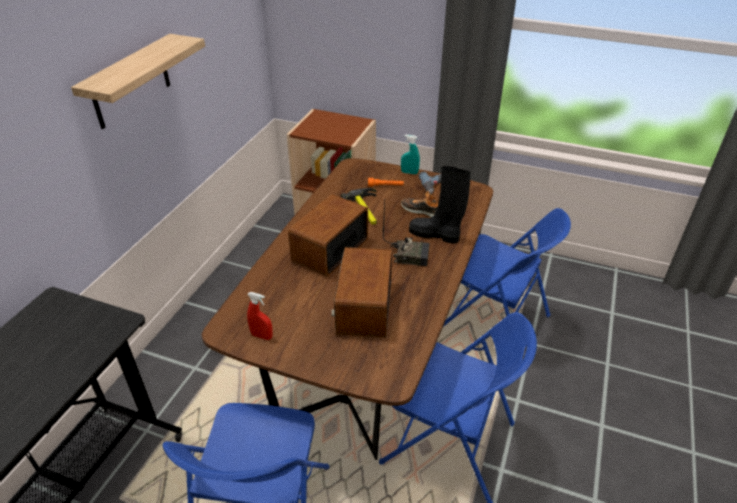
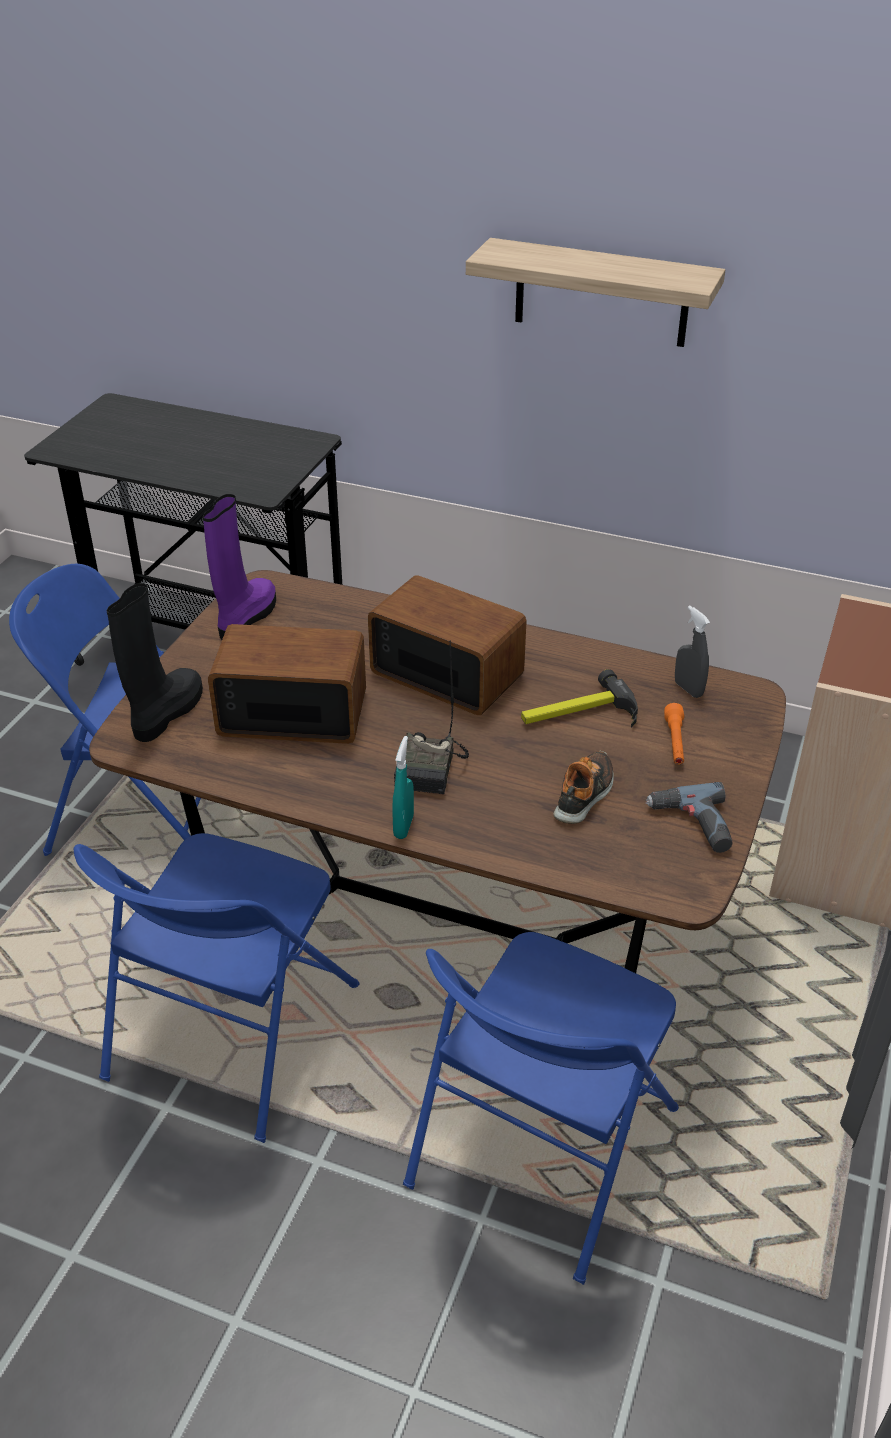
camera: 90 degrees right, 0 degrees up
red spray bottle [247,292,273,340] -> purple boot [203,494,276,640]
turquoise spray bottle [401,135,420,174] -> turquoise spray bottle moved to [392,736,414,839]
black boot [409,166,471,243] -> black boot moved to [106,583,203,742]
none -> grey spray bottle [675,605,710,698]

